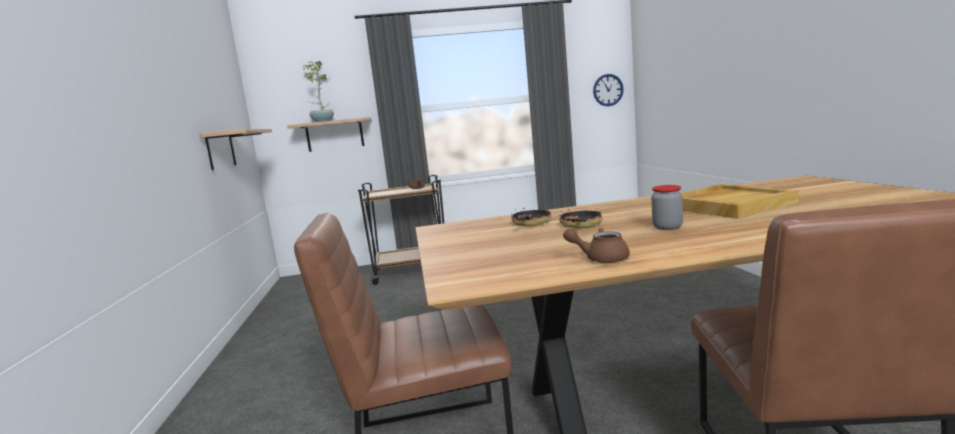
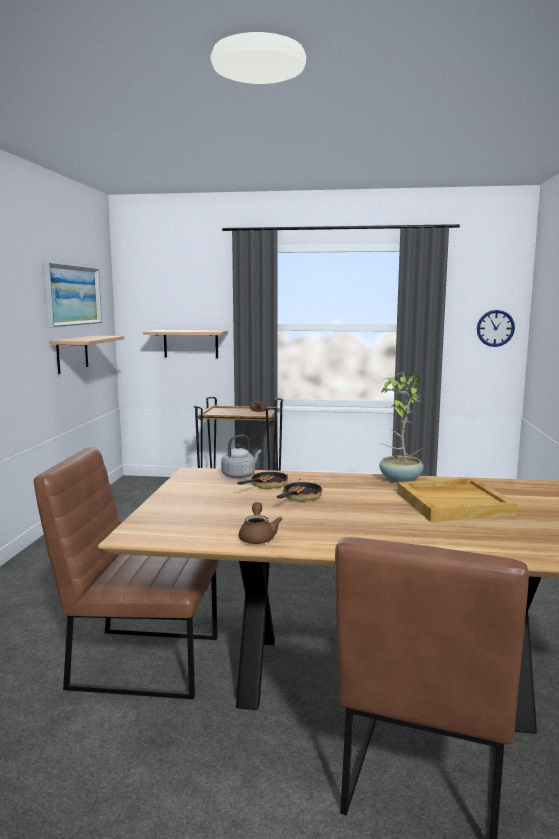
camera: 15 degrees right, 0 degrees up
potted plant [302,61,334,122] -> potted plant moved to [379,373,424,483]
brown teapot [563,228,630,263] -> brown teapot turned 60 degrees clockwise [239,502,282,544]
jar [651,185,683,230] -> none
none -> picture [44,263,102,327]
none -> grey kettle [221,435,261,478]

